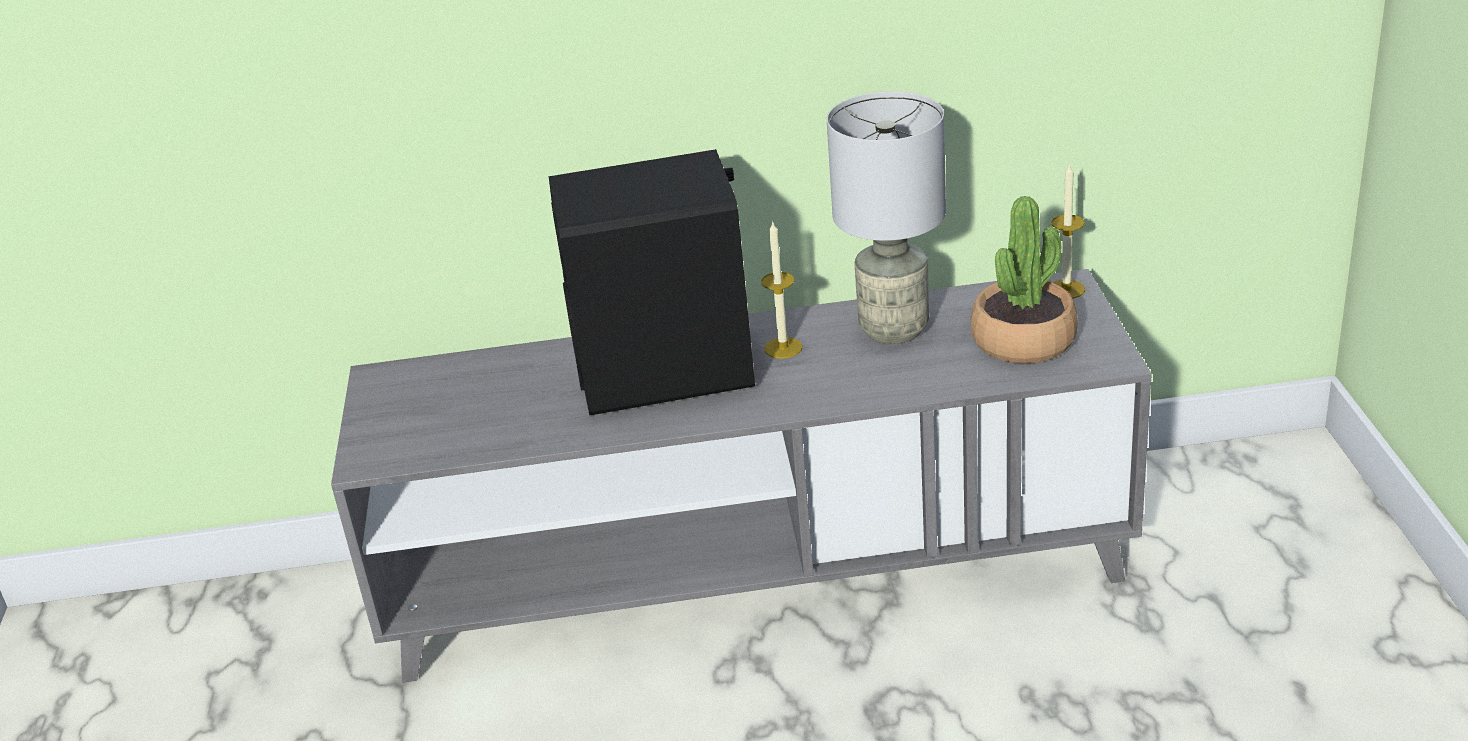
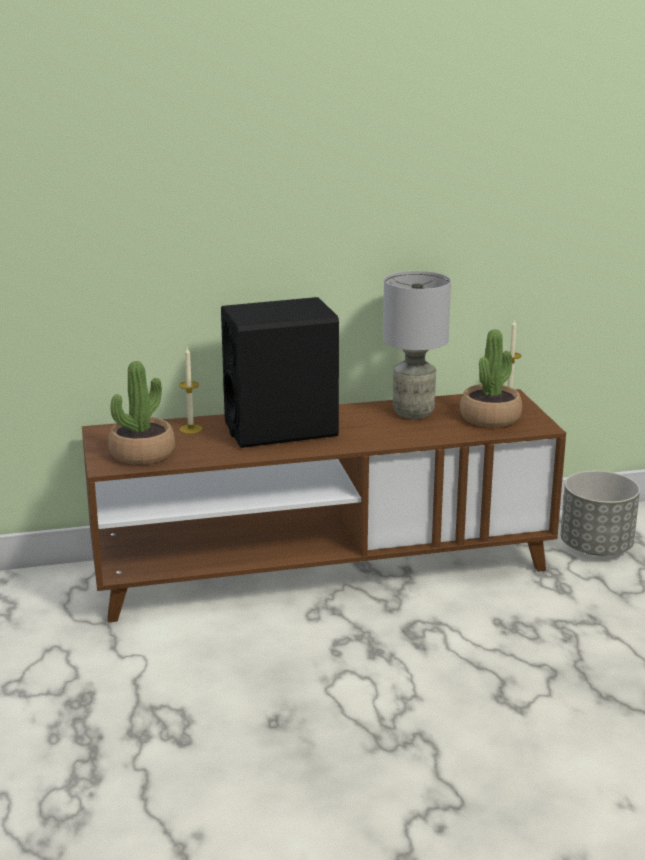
camera: 10 degrees left, 10 degrees down
grey tv stand [331,269,1152,683] -> brown tv stand [82,389,566,622]
candle [761,221,802,359] -> candle moved to [179,347,203,434]
none -> potted plant [108,361,175,465]
none -> grey planter [560,471,640,556]

